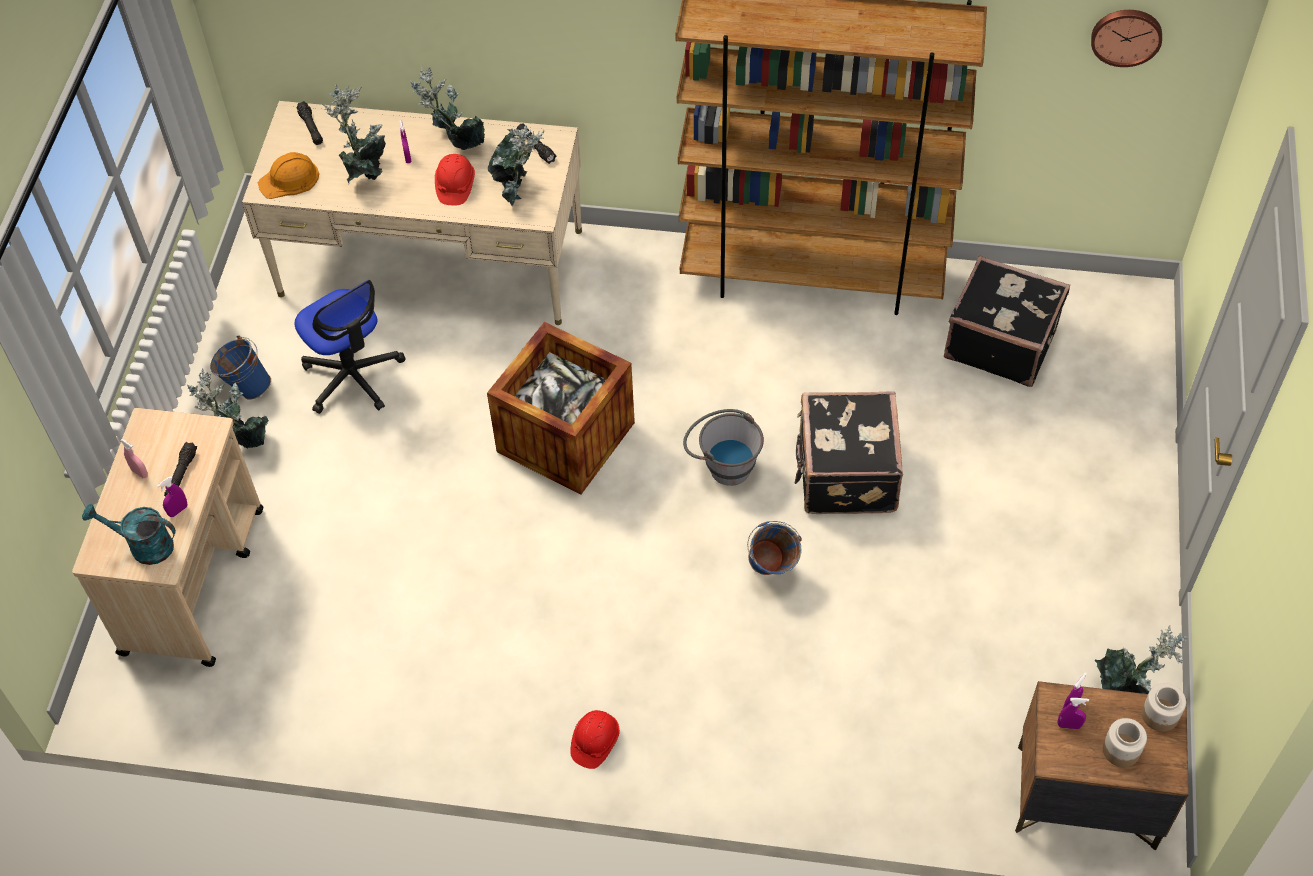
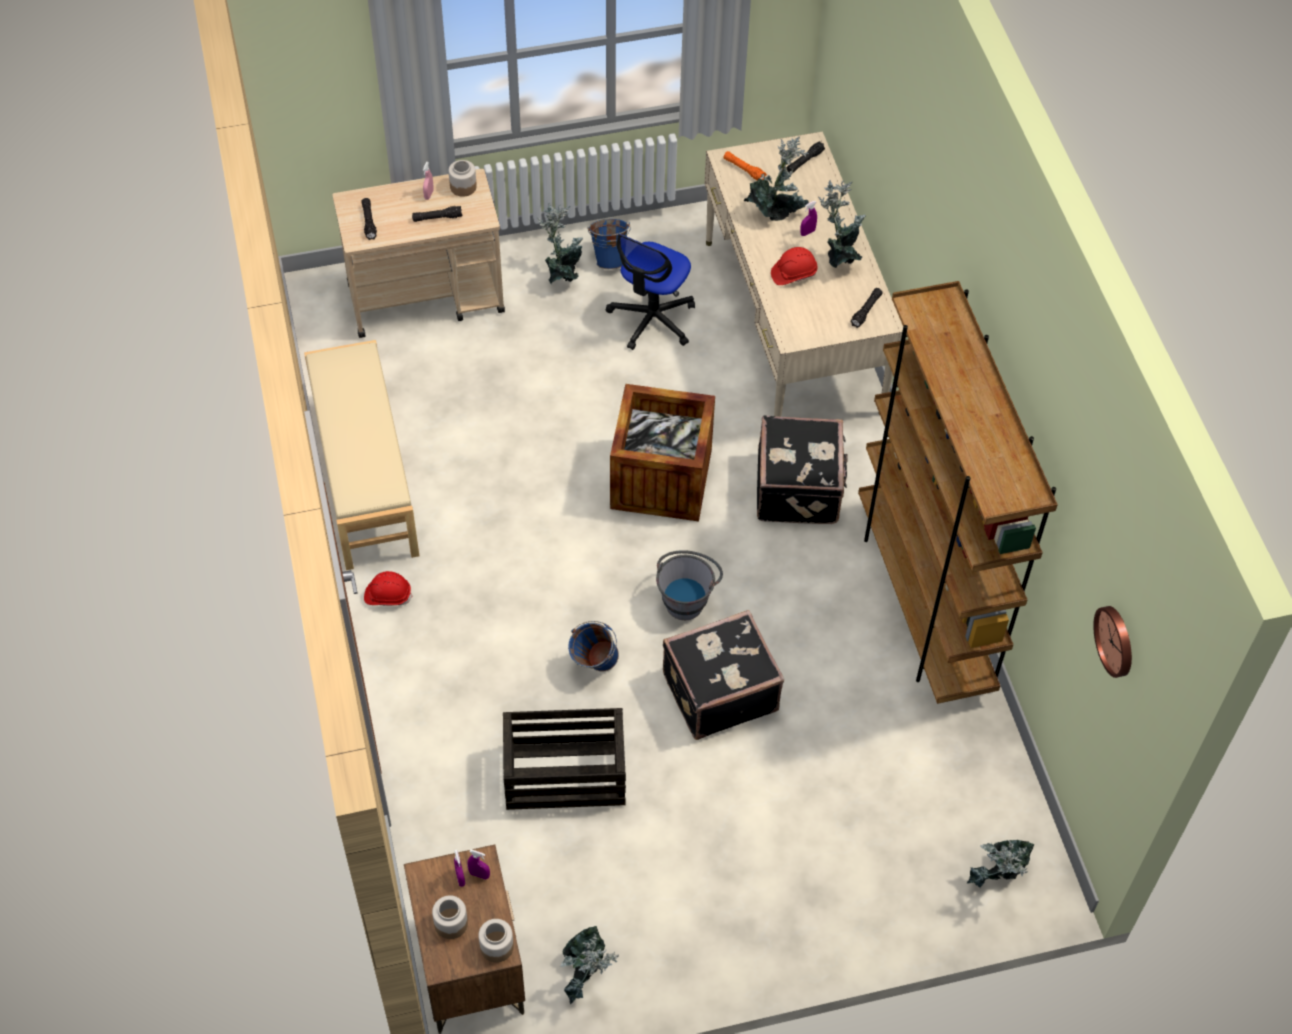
camera: 65 degrees right, 0 degrees up
turquoise watering can [82,504,176,565] -> black flashlight [361,198,377,240]
purple spray bottle [157,476,187,517] -> none
orange hard hat [258,152,319,199] -> orange flashlight [723,151,767,180]
potted plant [487,126,544,207] -> potted plant moved to [966,840,1034,888]
black suitcase [944,256,1070,387] -> black suitcase moved to [757,416,848,524]
none -> beige bench [304,340,419,570]
none -> jar [449,160,477,197]
none -> crate [503,708,626,810]

